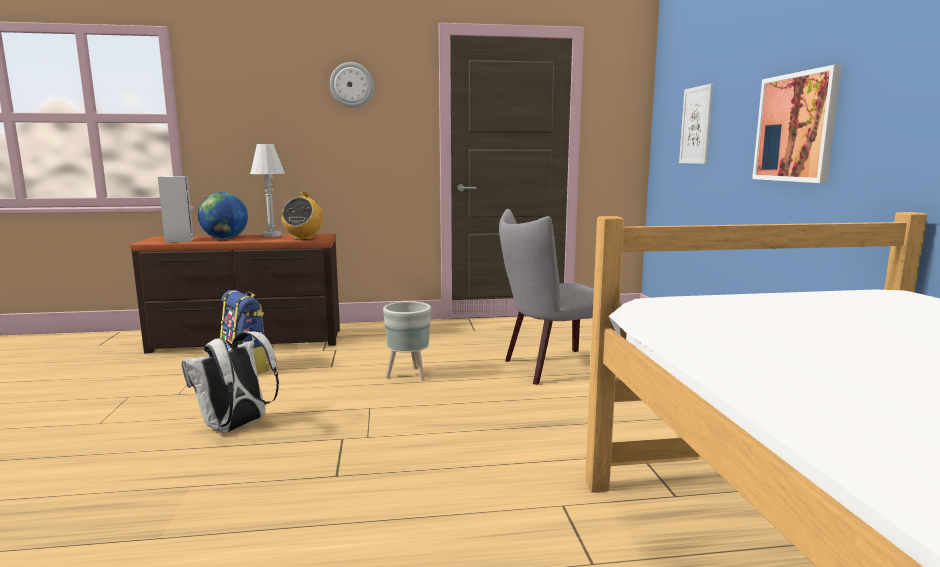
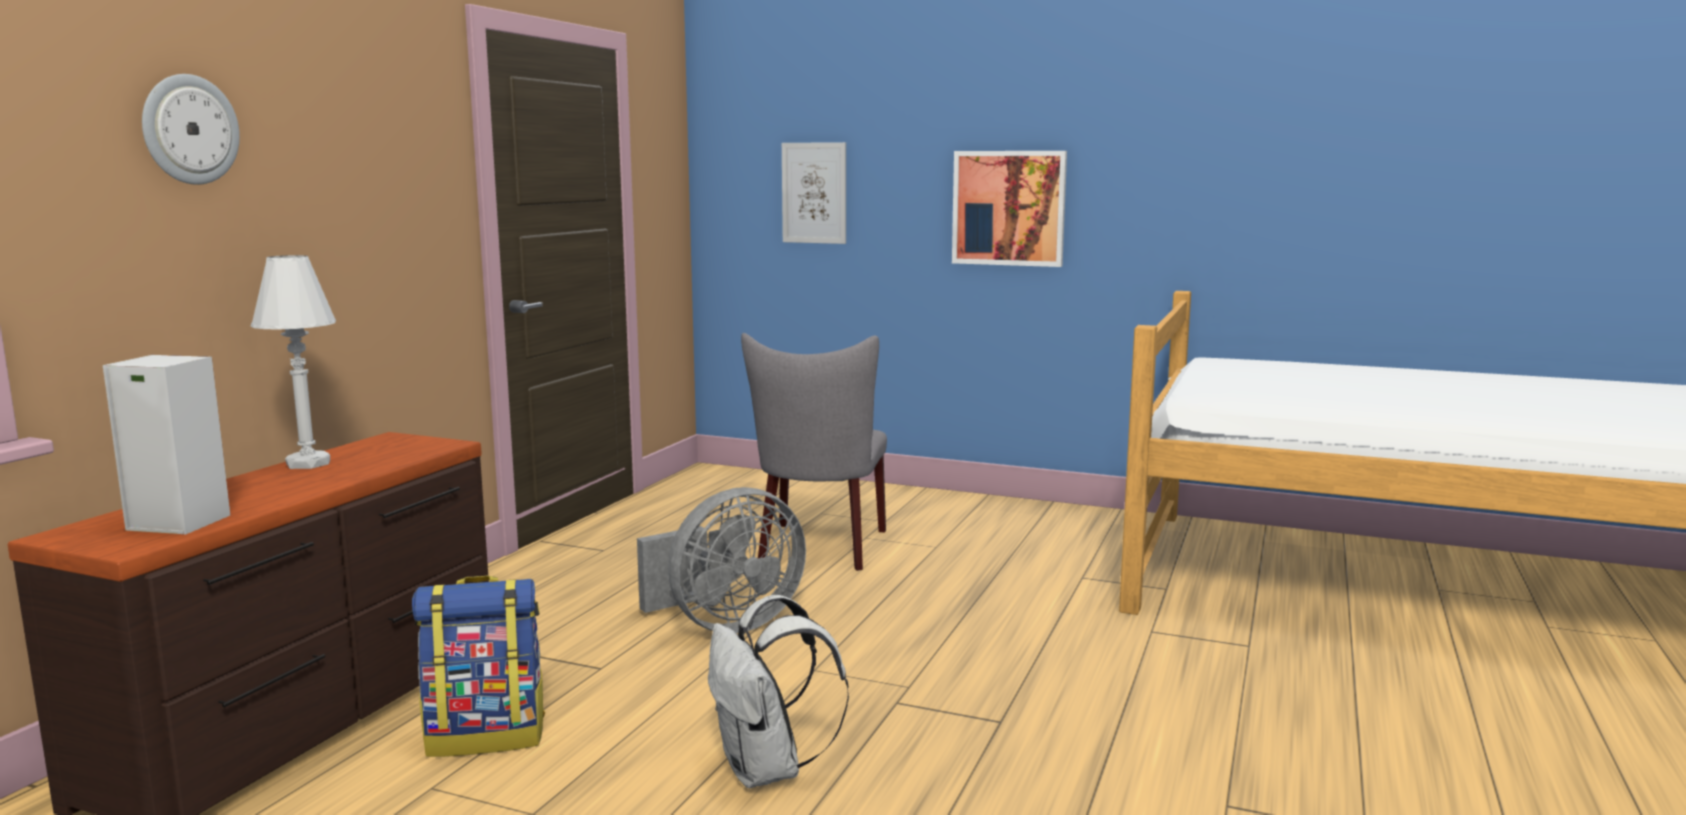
camera: 60 degrees left, 0 degrees up
globe [198,192,248,239] -> none
radio [281,192,323,240] -> none
wall clock [330,62,374,108] -> wall clock moved to [142,74,240,185]
grey planter [383,301,431,381] -> grey fan [637,487,806,633]

